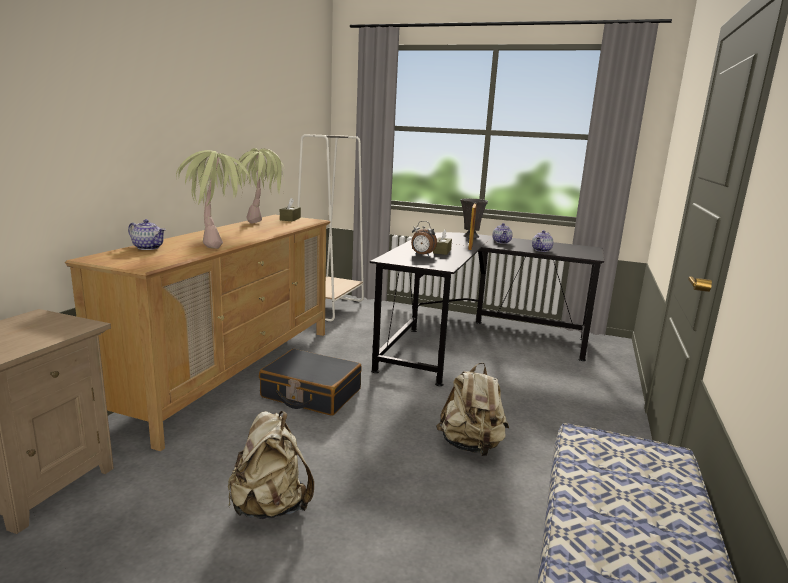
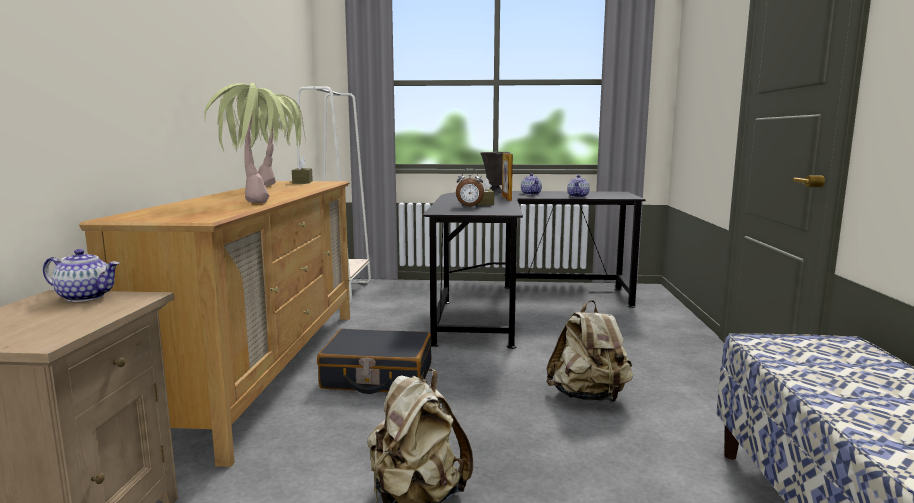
camera: 15 degrees left, 5 degrees down
teapot [128,219,166,250] -> teapot moved to [43,249,120,302]

